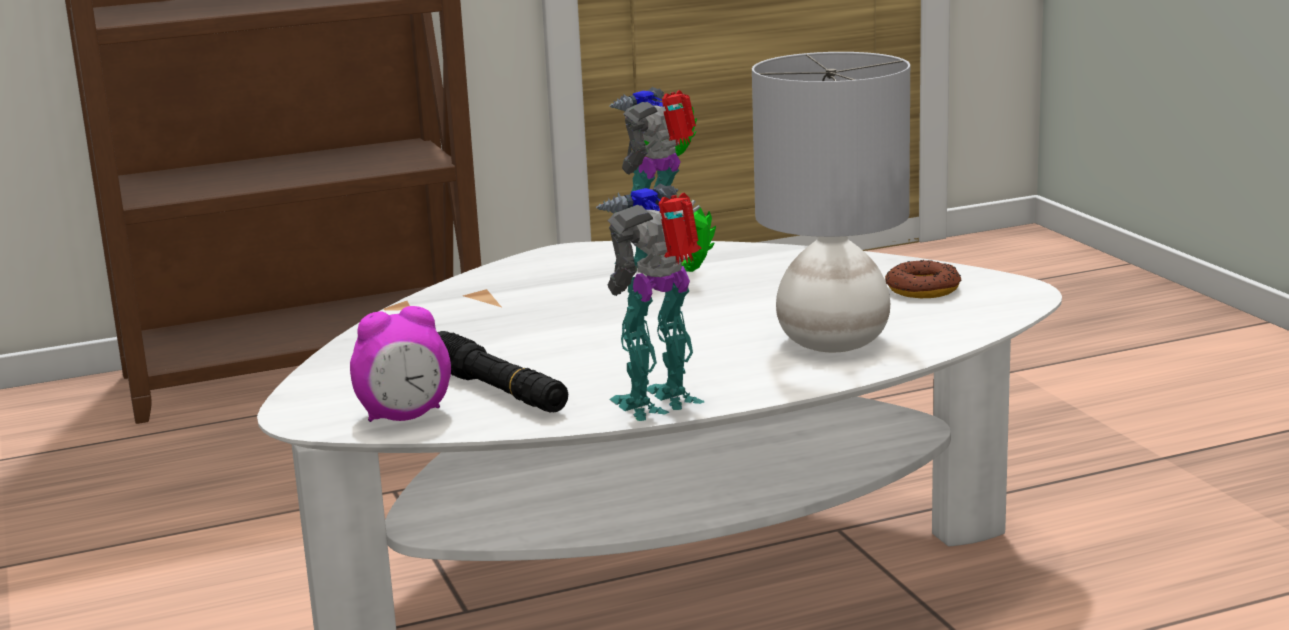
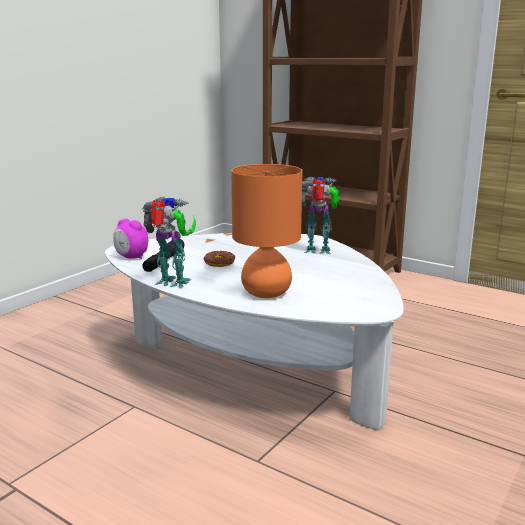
camera: 55 degrees right, 0 degrees up
grey table lamp [752,52,910,352] -> orange table lamp [231,164,302,298]
donut [885,260,961,298] -> donut moved to [203,251,235,267]

